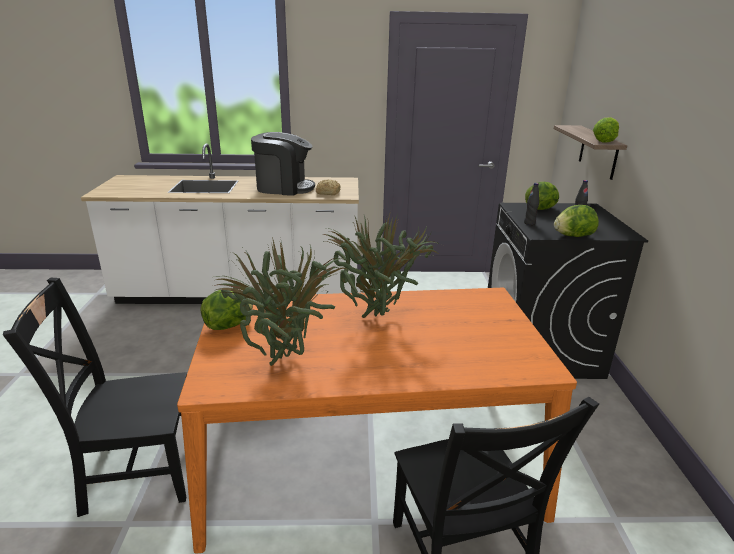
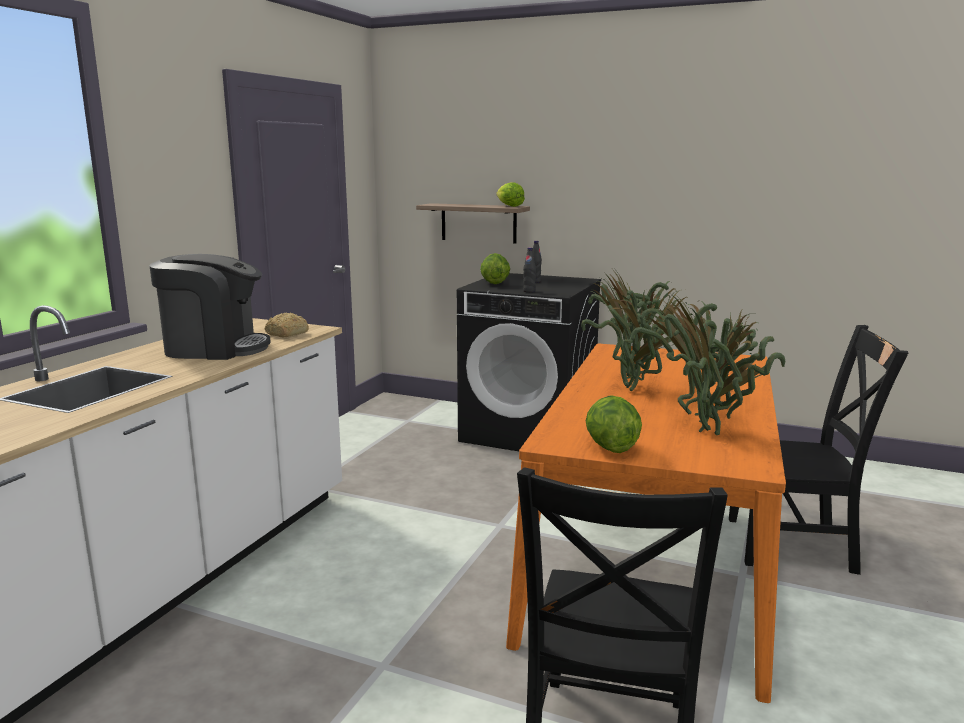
camera: 65 degrees left, 10 degrees down
coffee machine [251,132,315,196] -> coffee machine turned 60 degrees clockwise [149,254,271,360]
lettuce [554,205,599,237] -> none

